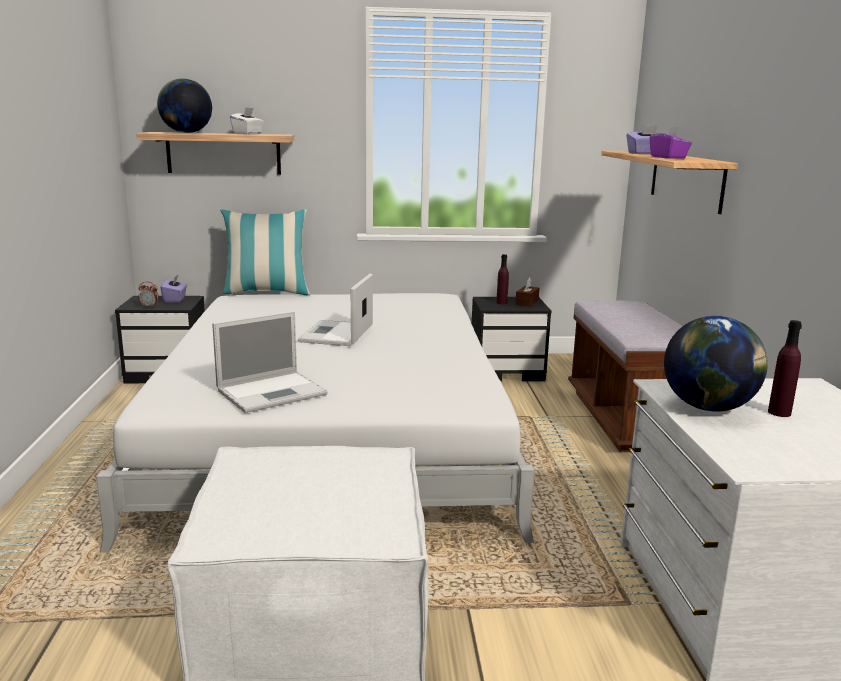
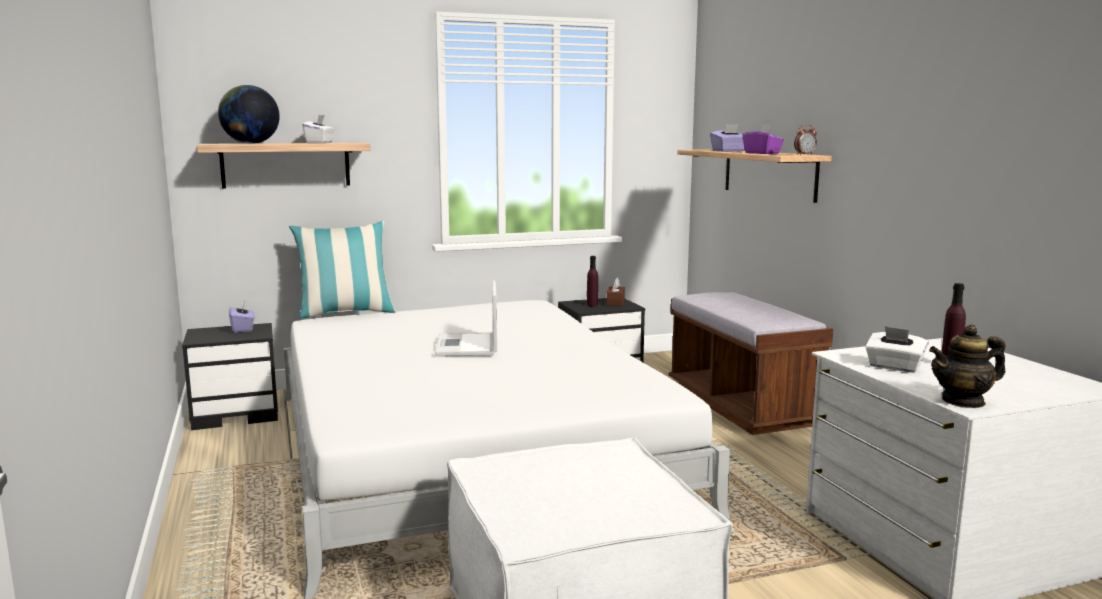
camera: 15 degrees left, 5 degrees down
alarm clock [138,282,159,307] -> alarm clock moved to [794,124,817,155]
laptop [212,311,328,413] -> none
globe [664,316,768,412] -> white tissue box [866,326,929,373]
none -> teapot [929,324,1006,408]

